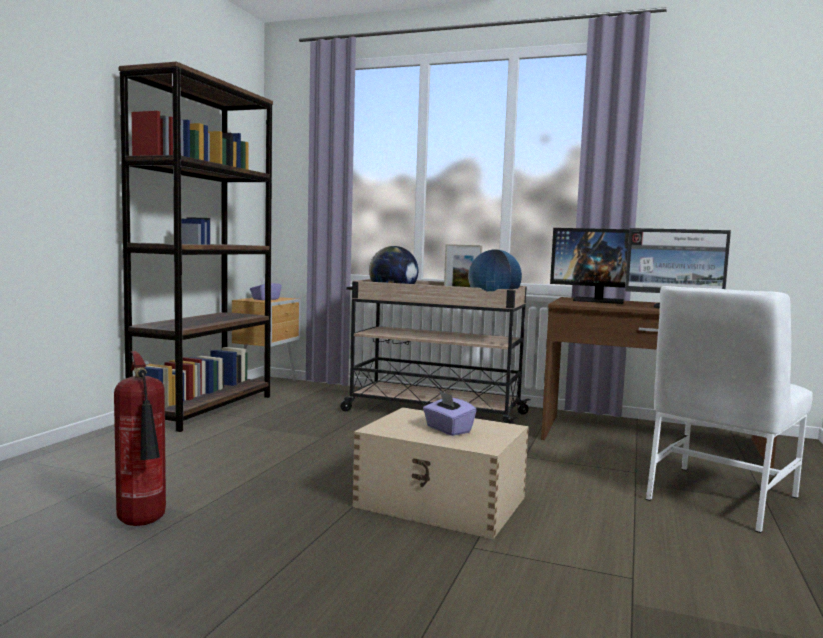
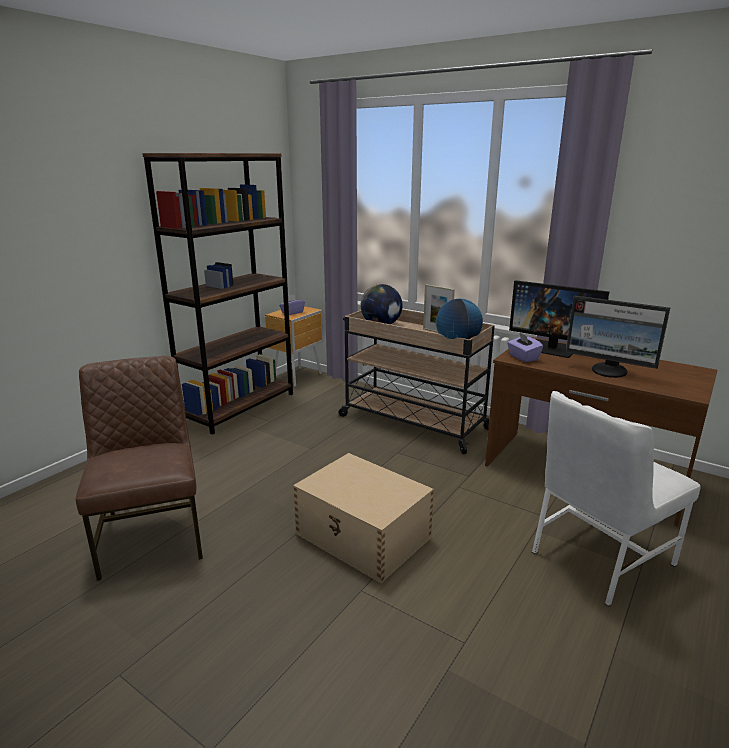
camera: 15 degrees right, 15 degrees up
fire extinguisher [114,351,166,526] -> brown chair [76,356,203,581]
purple tissue box [423,391,477,436] -> purple tissue box moved to [507,332,543,362]

